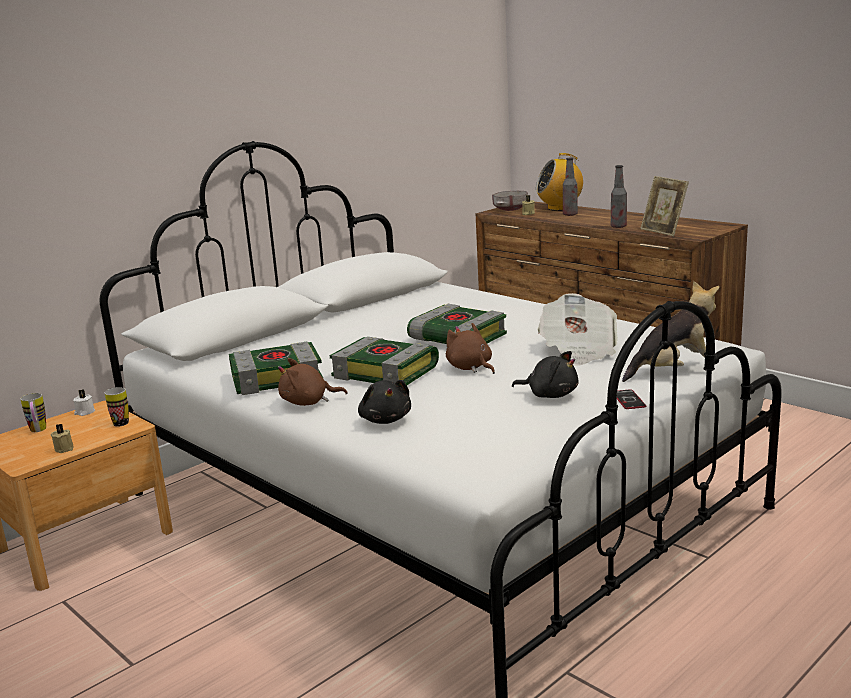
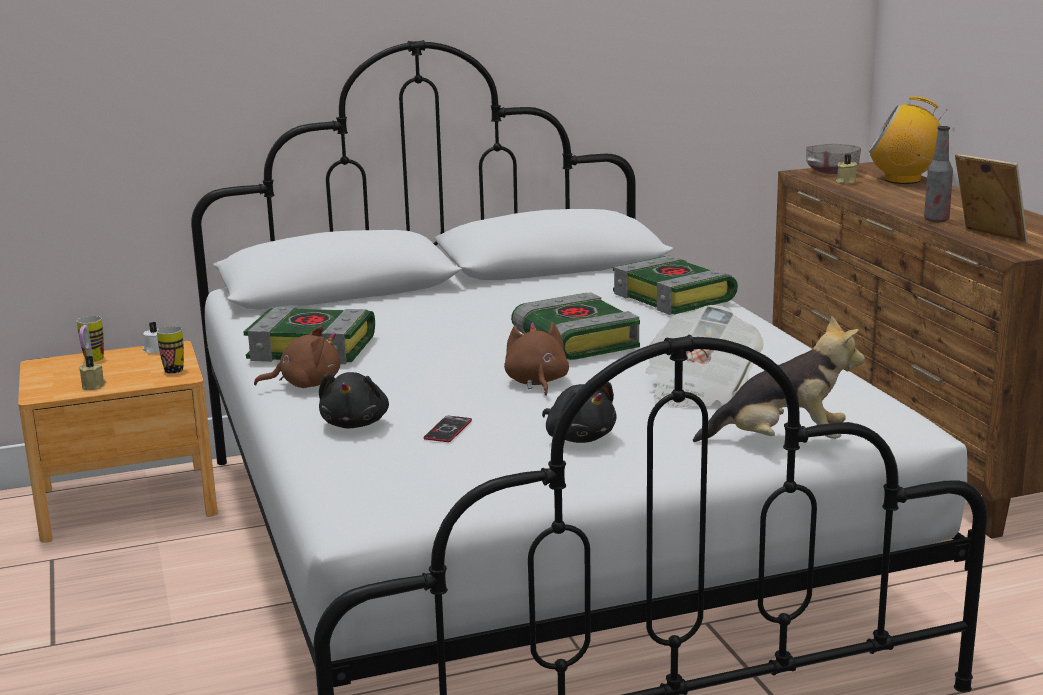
camera: 25 degrees right, 0 degrees up
brown plush toy [278,358,348,406] -> brown plush toy turned 150 degrees clockwise [254,326,340,388]
book [329,337,439,385] -> book moved to [613,256,738,315]
bottle [563,158,578,216] -> none
phone [617,389,646,409] -> phone moved to [424,416,472,442]
picture frame [640,176,689,236] -> picture frame turned 150 degrees clockwise [955,154,1028,243]

